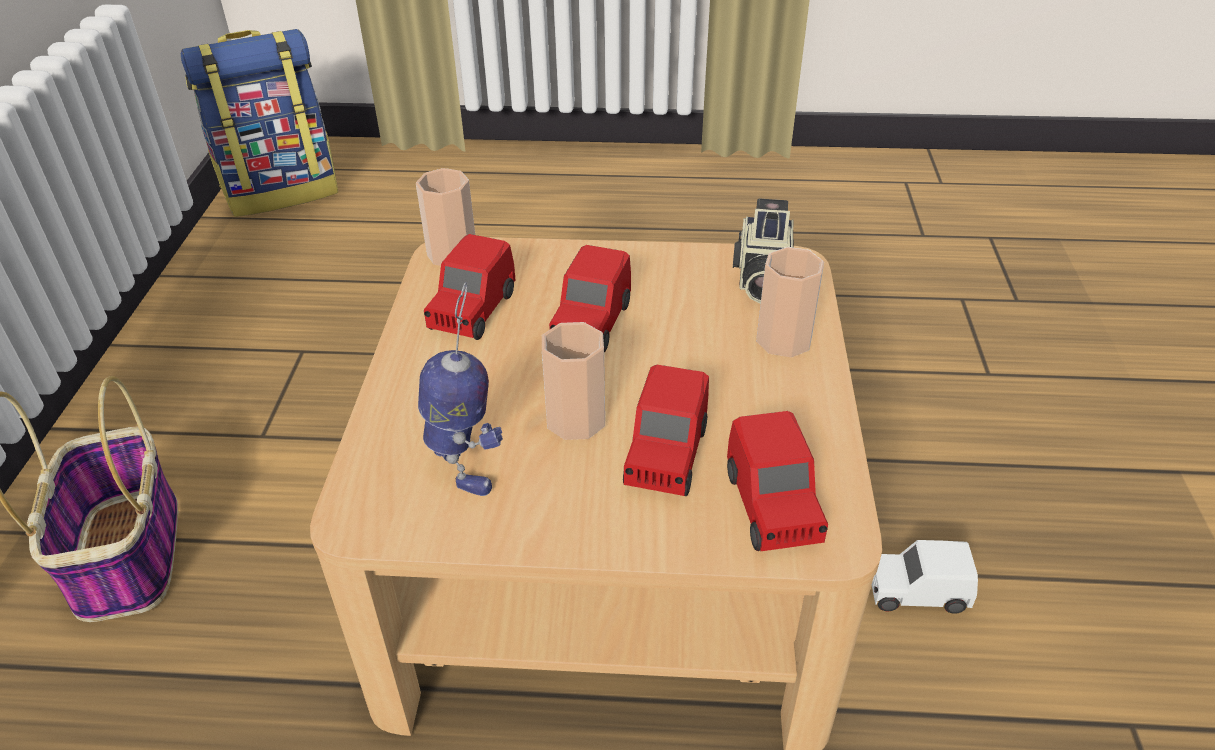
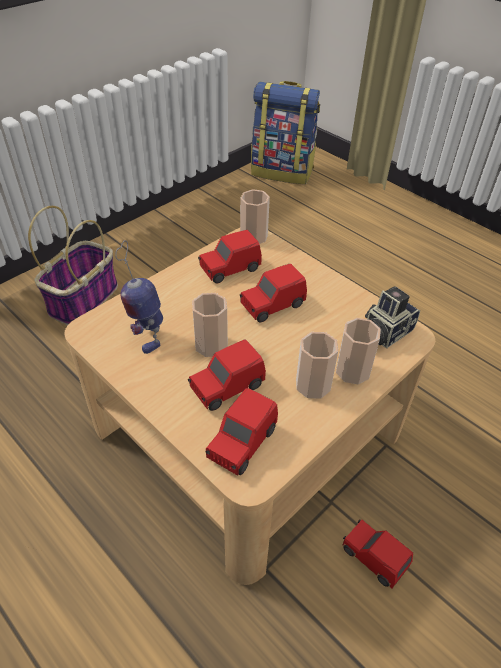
camera: 40 degrees right, 5 degrees up
toy robot [418,282,503,496] -> toy robot turned 150 degrees clockwise [115,240,163,354]
white toy car [872,540,978,614] -> red toy car [342,520,413,588]
none -> cup [296,332,338,399]

